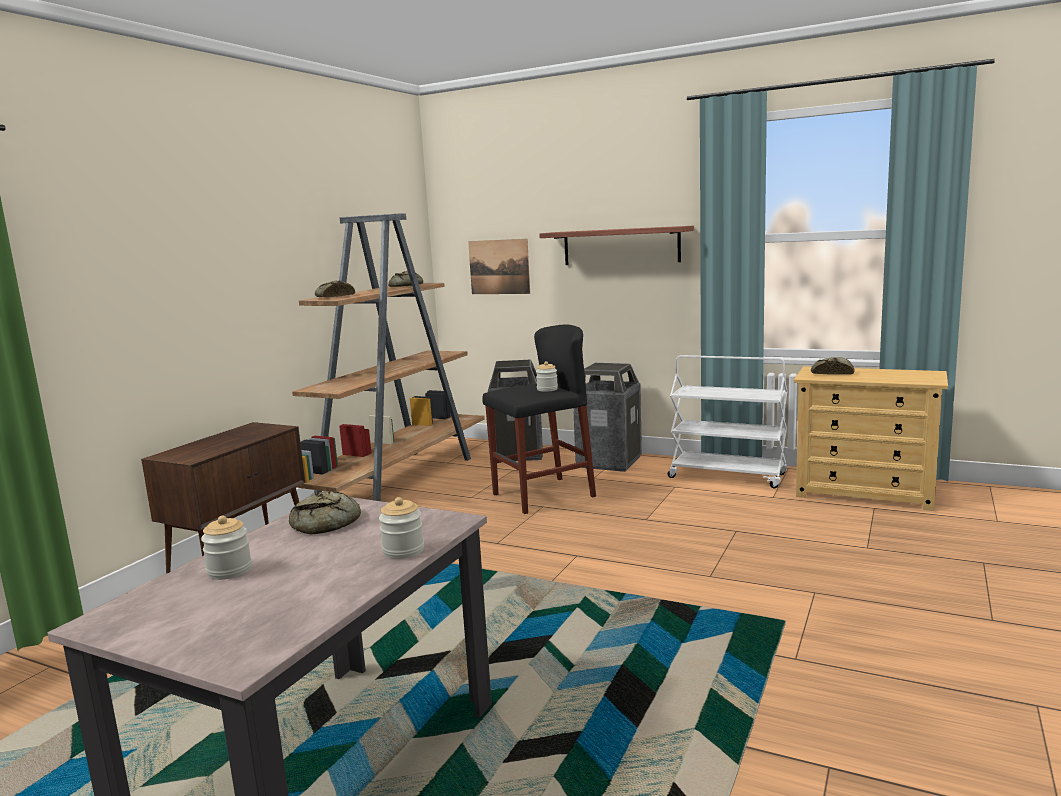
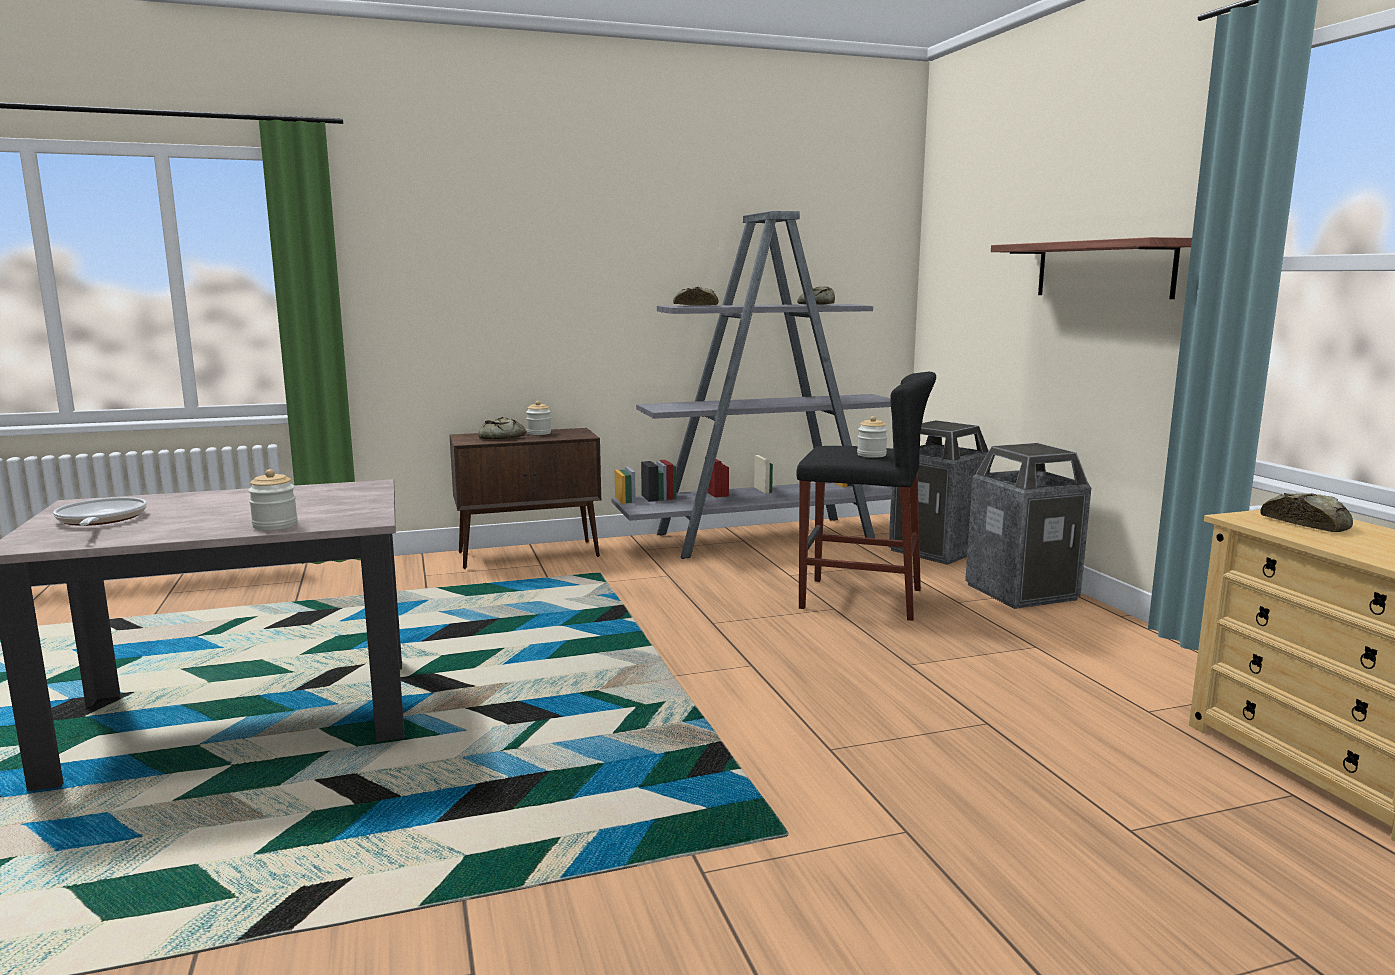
camera: 45 degrees right, 0 degrees up
jar [201,516,252,580] -> jar moved to [526,401,551,435]
bread [289,491,361,534] -> bread moved to [478,417,526,439]
brown bookcase [292,213,485,501] -> grey bookcase [611,211,892,559]
picture [468,239,530,294] -> none
white cart [668,355,788,488] -> none
none -> frying pan [53,497,147,526]

